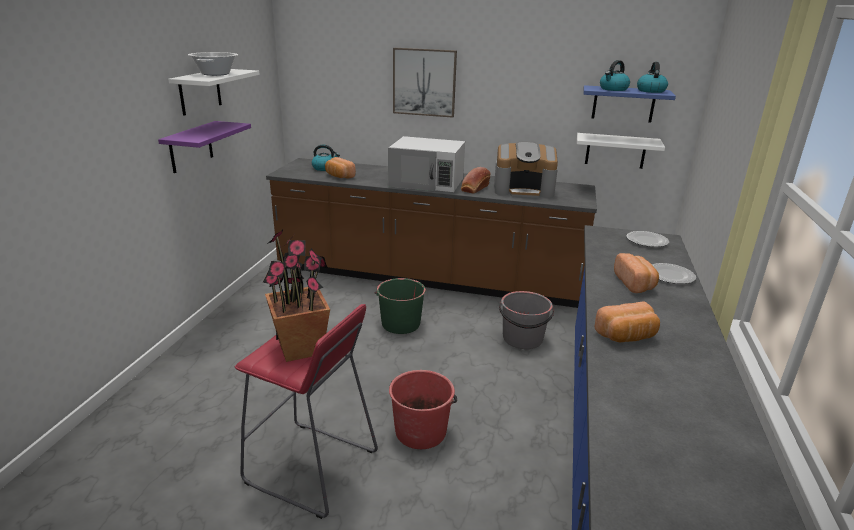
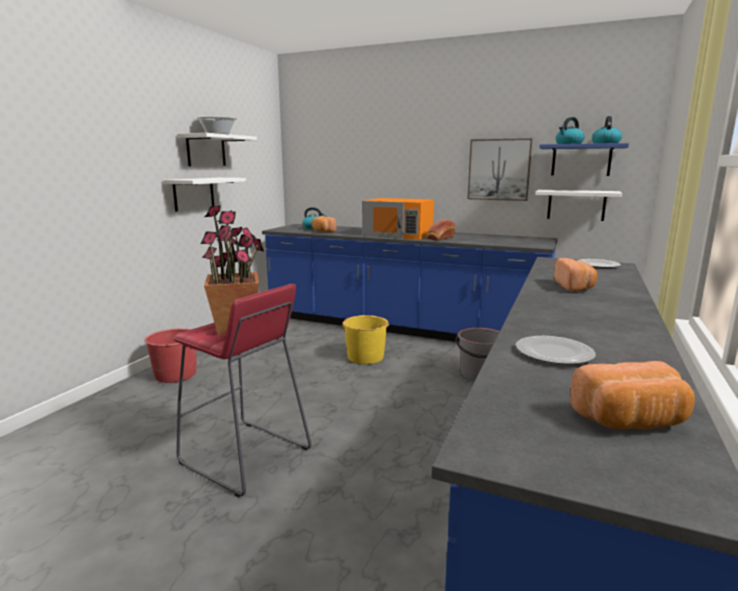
camera: 10 degrees right, 10 degrees down
purple shelf [158,121,251,173] -> white shelf [163,178,246,211]
brown counter [266,158,597,308] -> blue counter [262,224,558,342]
green bucket [375,278,427,334] -> yellow bucket [341,315,390,364]
white microwave [388,136,465,192] -> orange microwave [362,198,434,240]
red bucket [389,370,457,449] -> red bucket moved to [145,328,196,383]
picture [393,48,457,118] -> picture moved to [467,138,533,201]
coffee machine [494,142,558,198] -> none
bread [594,302,660,342] -> bread moved to [570,361,695,429]
plate [652,263,696,284] -> plate moved to [516,336,596,364]

